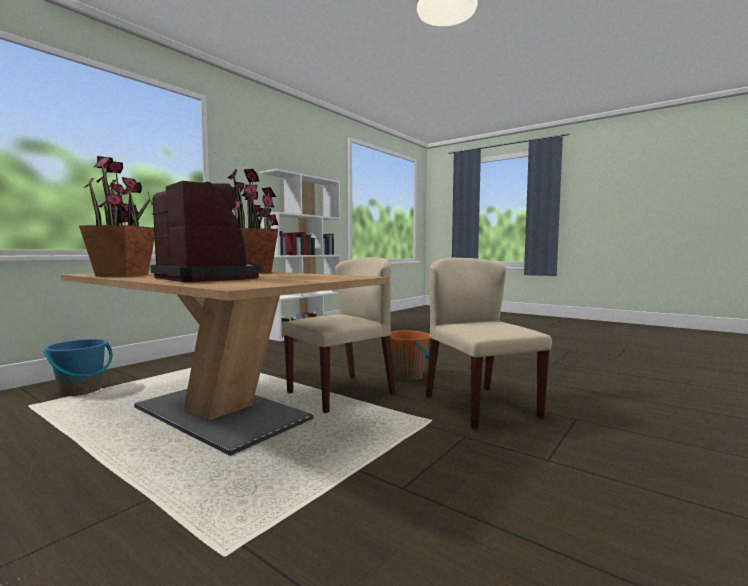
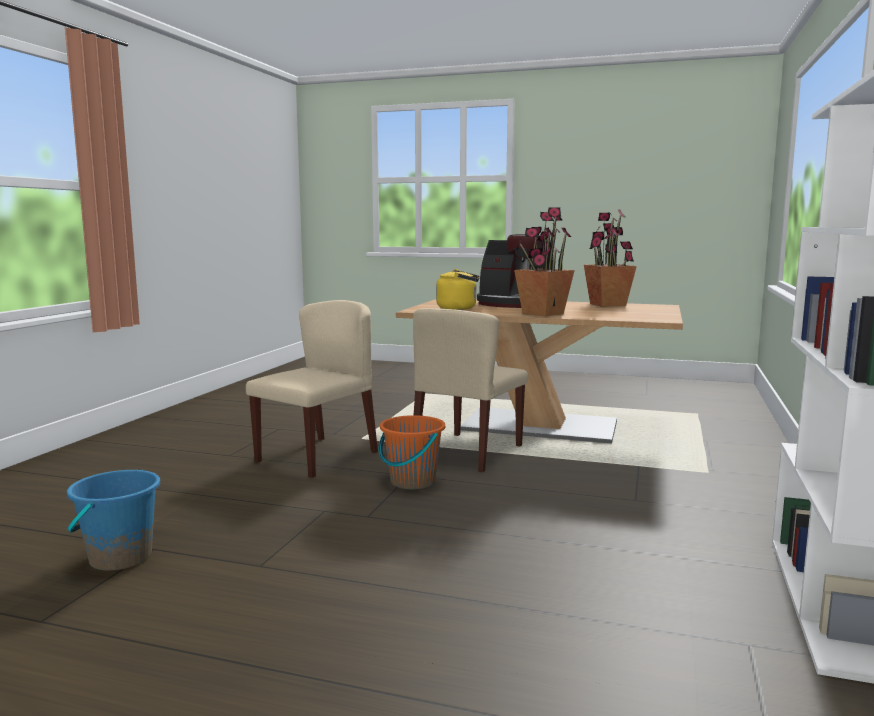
camera: 160 degrees right, 5 degrees up
blue bucket [43,339,113,396] -> blue bucket moved to [67,470,160,571]
beige chair [426,258,552,430] -> beige chair turned 105 degrees counterclockwise [246,300,378,478]
none -> yellow kettle [436,269,480,310]

